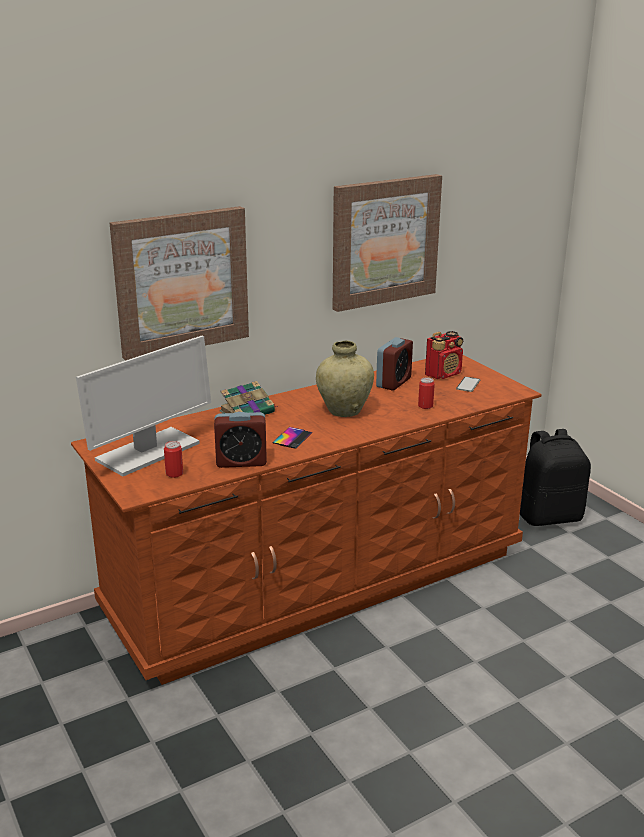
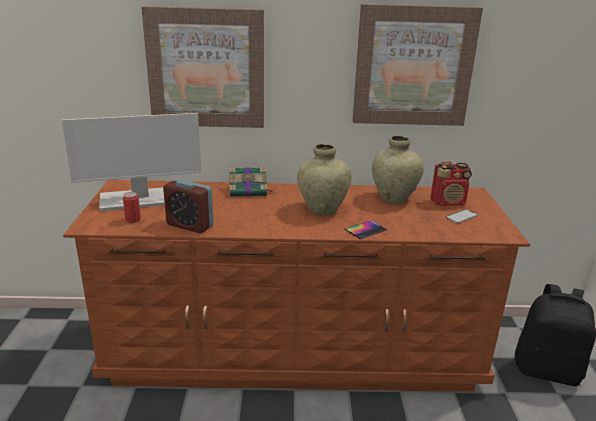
camera: 30 degrees right, 0 degrees up
phone [272,427,312,449] -> phone moved to [345,220,387,239]
alarm clock [376,337,413,390] -> beige vase [372,136,424,204]
can [418,377,435,409] -> none

